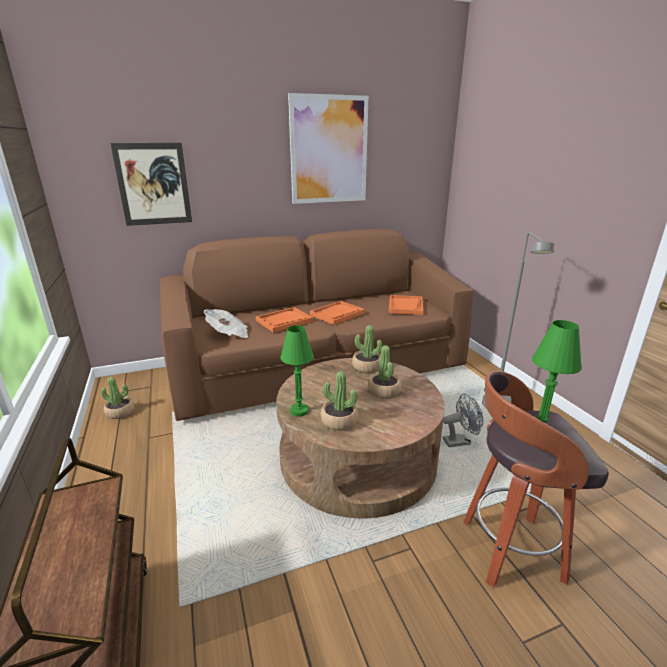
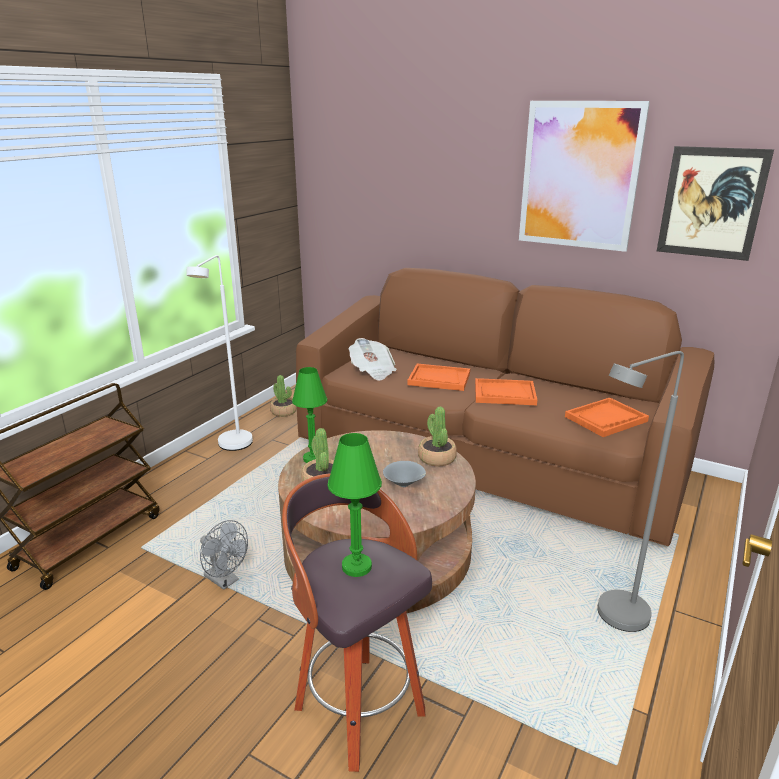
camera: 50 degrees right, 0 degrees up
picture [110,143,192,226] -> picture moved to [657,146,774,261]
potted plant [368,345,402,399] -> grey bowl [383,461,426,487]
grey fan [443,393,483,447] -> grey fan moved to [200,520,248,590]
none -> white floor lamp [186,255,253,451]

